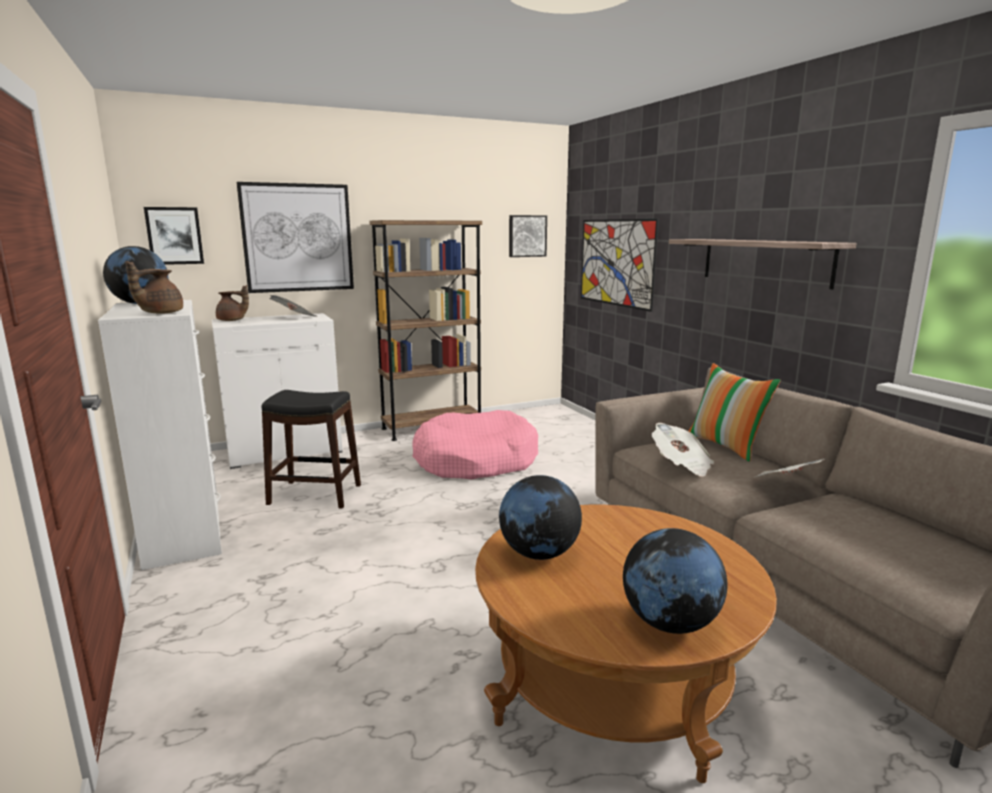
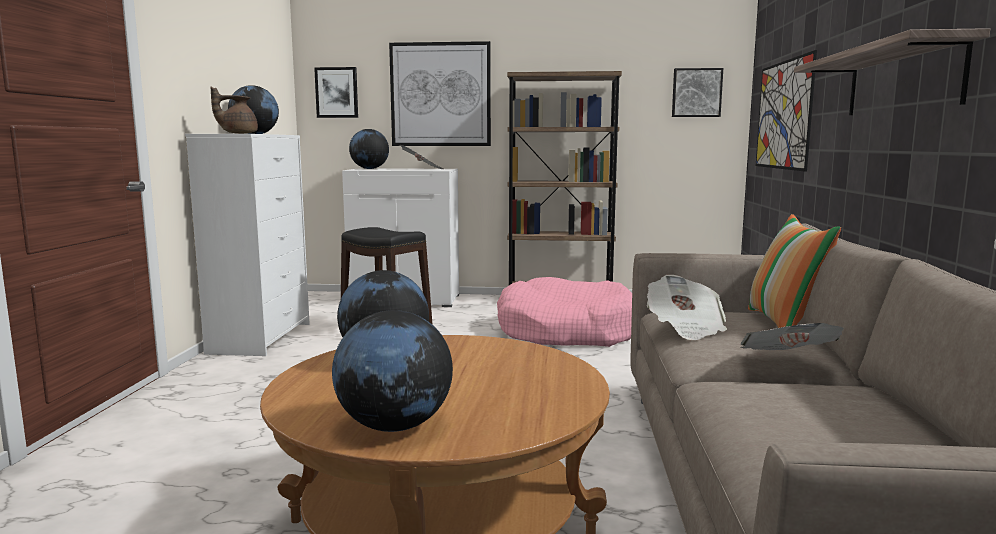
camera: 30 degrees right, 5 degrees down
brown teapot [216,285,249,321] -> globe [349,129,389,169]

